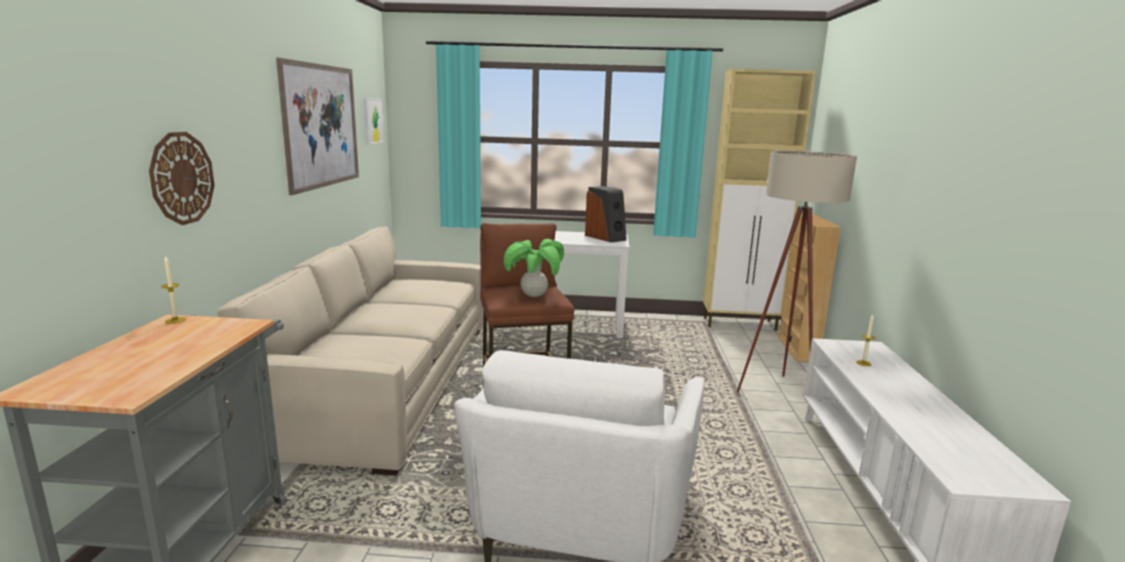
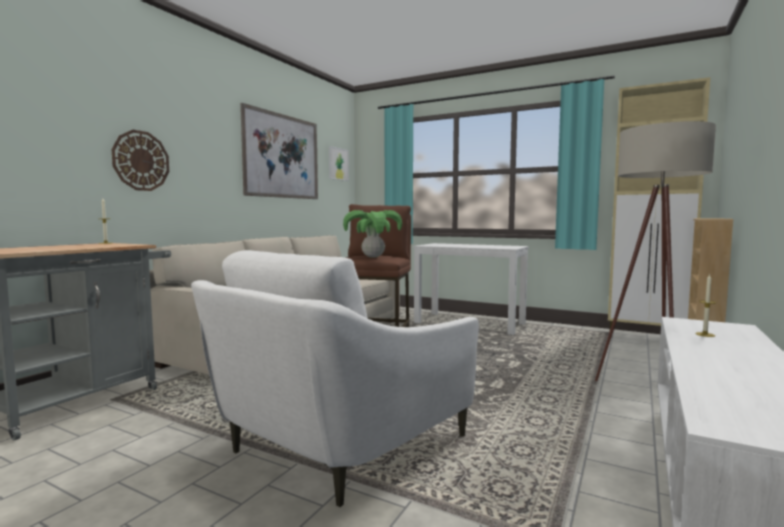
camera: 25 degrees right, 10 degrees down
speaker [585,186,627,243] -> none

